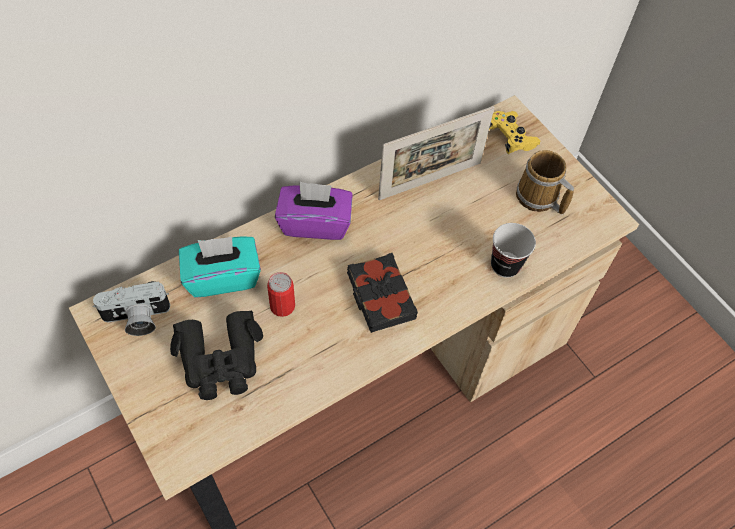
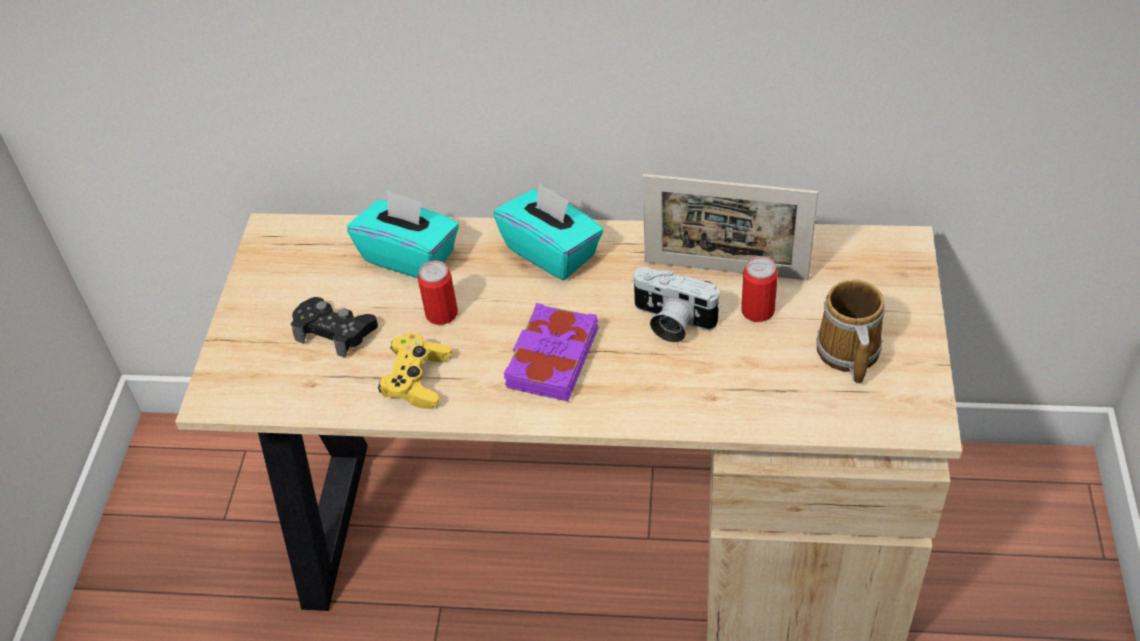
camera: 45 degrees right, 10 degrees down
camera [93,281,170,336] -> camera moved to [632,267,721,343]
black binoculars [170,311,263,400] -> black game controller [291,297,378,358]
purple tissue box [275,181,353,240] -> turquoise tissue box [494,182,603,280]
black book [347,253,418,333] -> purple book [504,303,598,401]
yellow game controller [489,111,540,154] -> yellow game controller moved to [378,333,452,409]
cup [491,223,536,278] -> none
none -> can [741,256,778,322]

